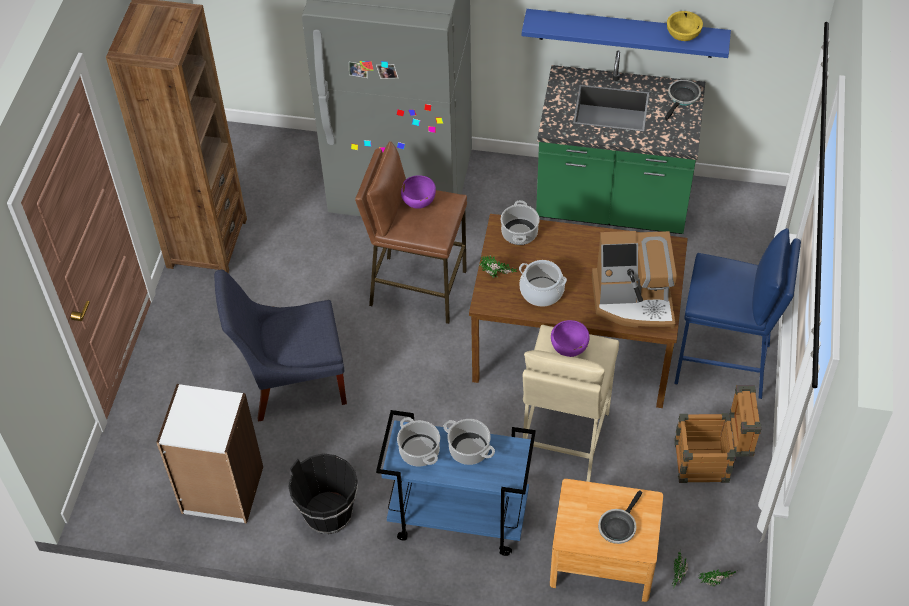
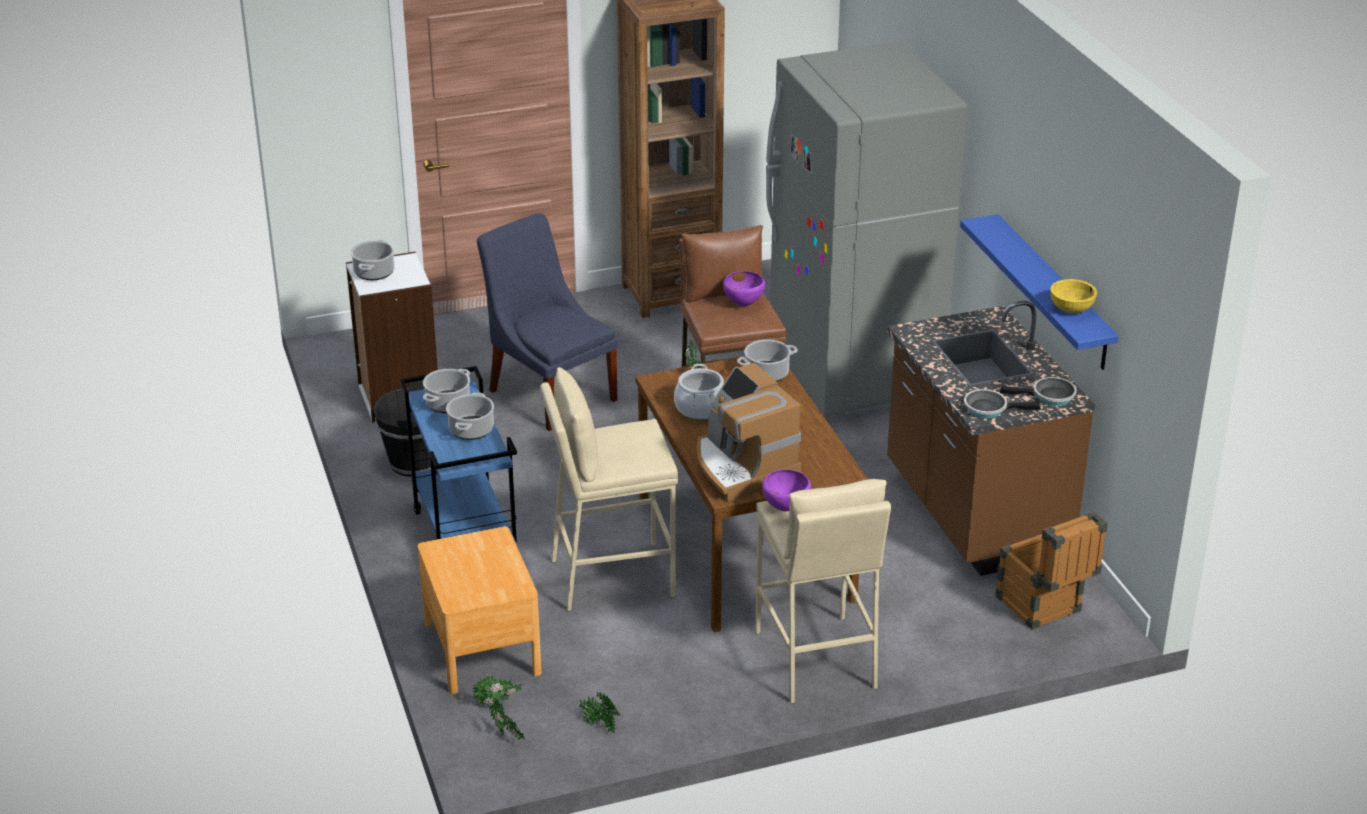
camera: 60 degrees right, 20 degrees down
green counter [536,50,705,234] -> brown counter [887,301,1095,576]
purple bowl [551,320,589,357] -> purple bowl moved to [762,469,811,511]
frying pan [598,490,642,544] -> frying pan moved to [964,389,1041,418]
blue stool [674,228,801,399] -> beige stool [755,479,891,704]
crate [674,385,761,483] -> crate moved to [995,511,1108,630]
none -> cooking pot [351,240,394,280]
none -> potted plant [579,691,620,734]

